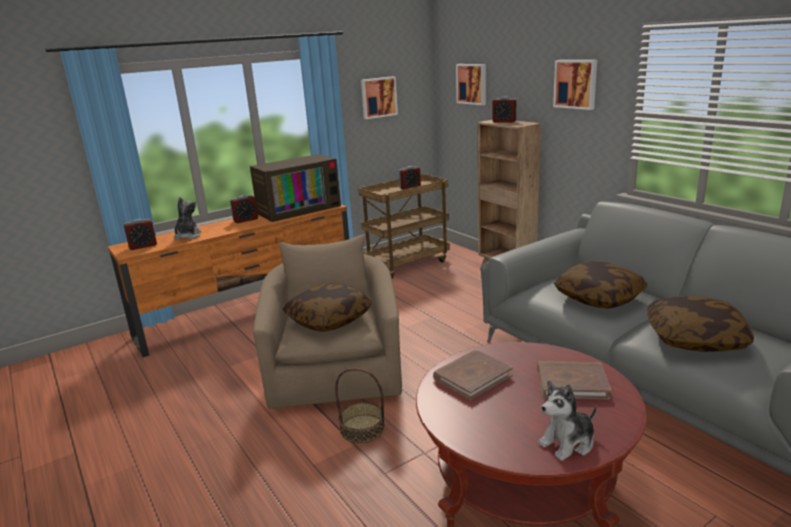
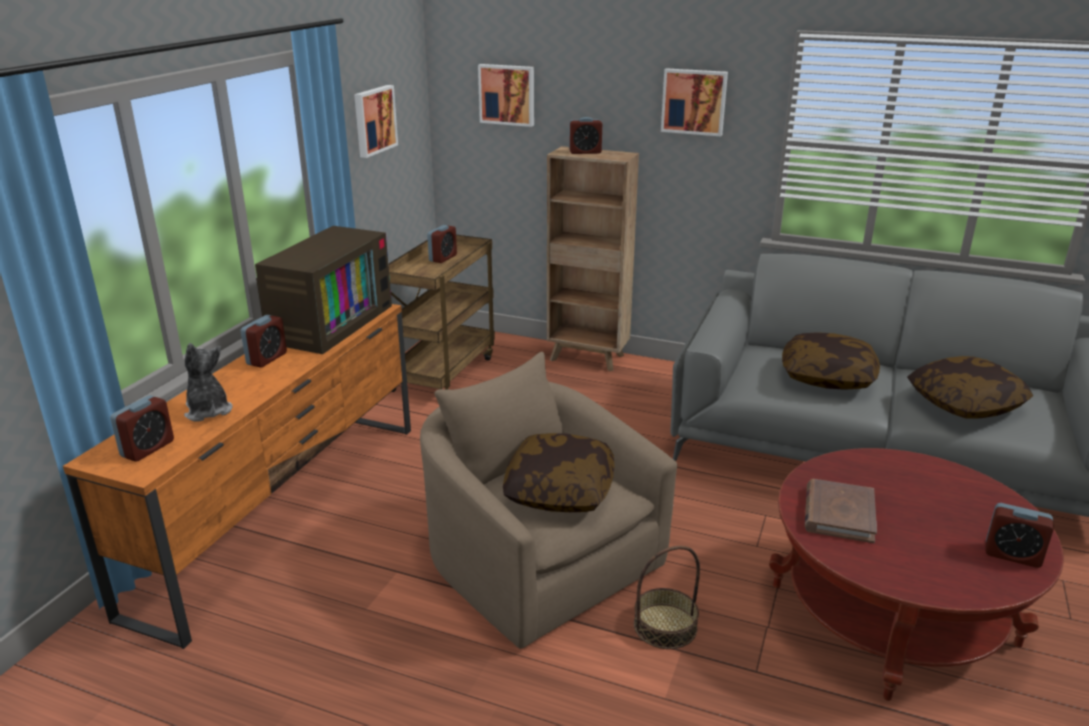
camera: 35 degrees left, 5 degrees up
brown book [538,361,611,400] -> none
plush toy [538,380,597,461] -> alarm clock [985,503,1054,568]

